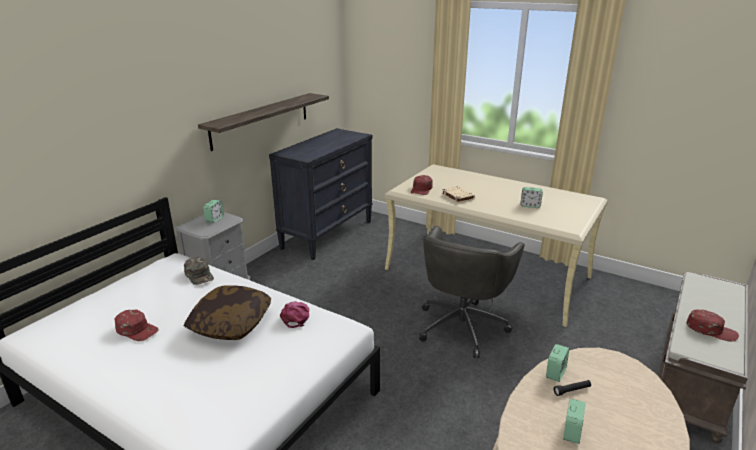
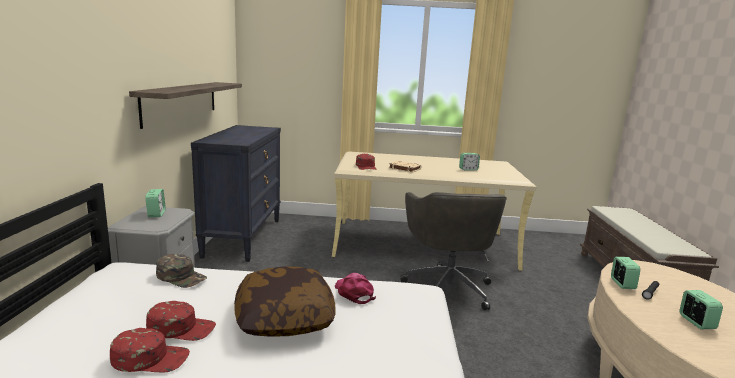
camera: 30 degrees left, 10 degrees down
red cap [687,310,739,342] -> red cap moved to [146,301,216,341]

